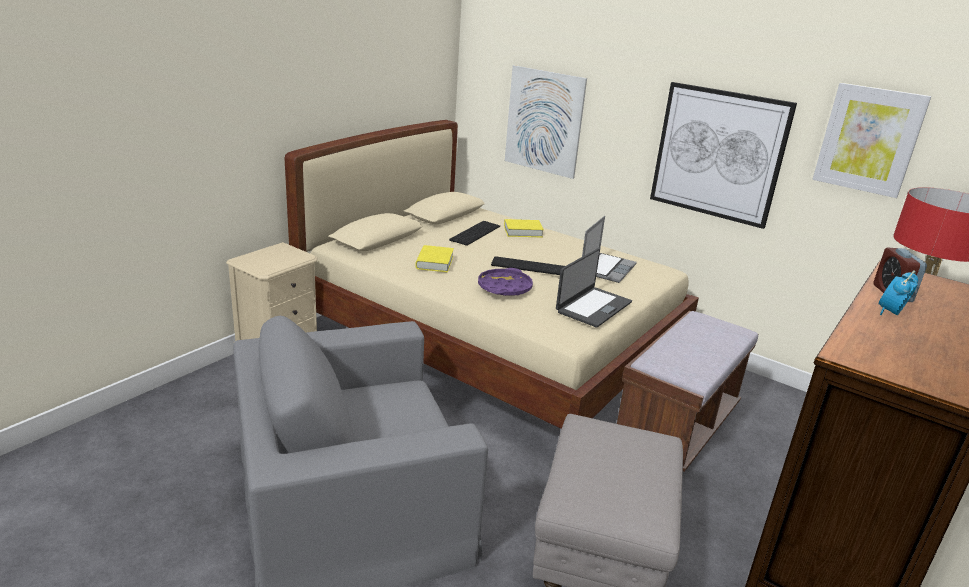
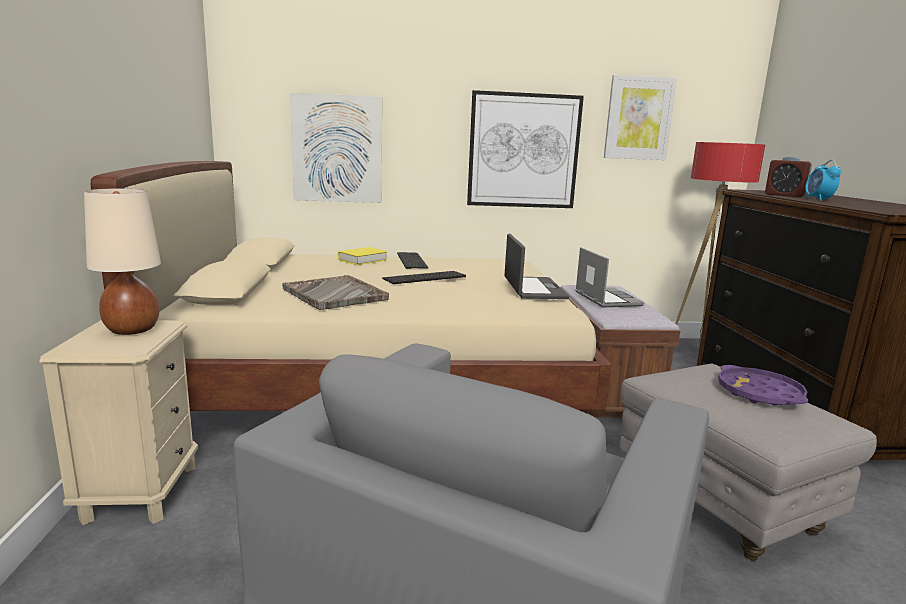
camera: 40 degrees left, 10 degrees down
yellow book [415,245,454,272] -> grey tray [282,275,389,310]
keyboard [449,221,500,246] -> keyboard moved to [397,252,428,269]
purple tray [478,268,533,296] -> purple tray moved to [718,365,808,405]
laptop [582,216,637,283] -> laptop moved to [575,247,644,308]
none -> beige table lamp [84,188,161,335]

